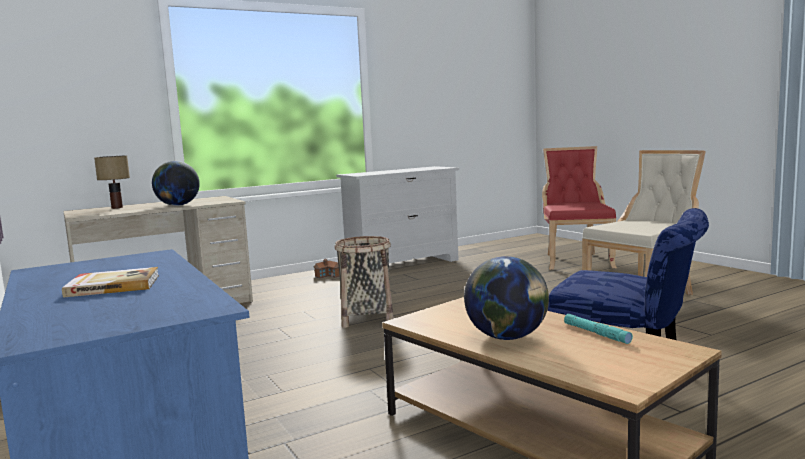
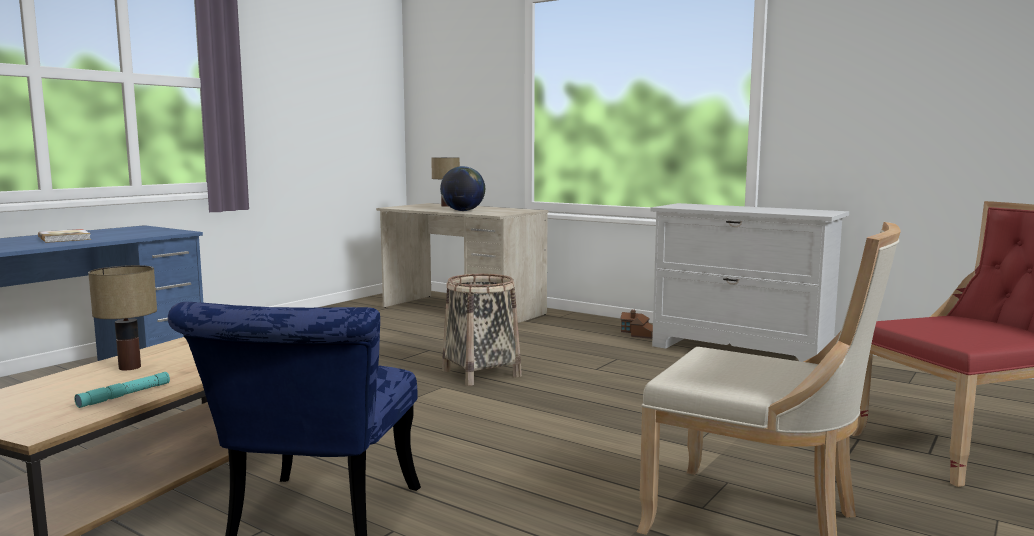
camera: 65 degrees right, 0 degrees up
globe [464,256,549,340] -> table lamp [88,265,157,370]

